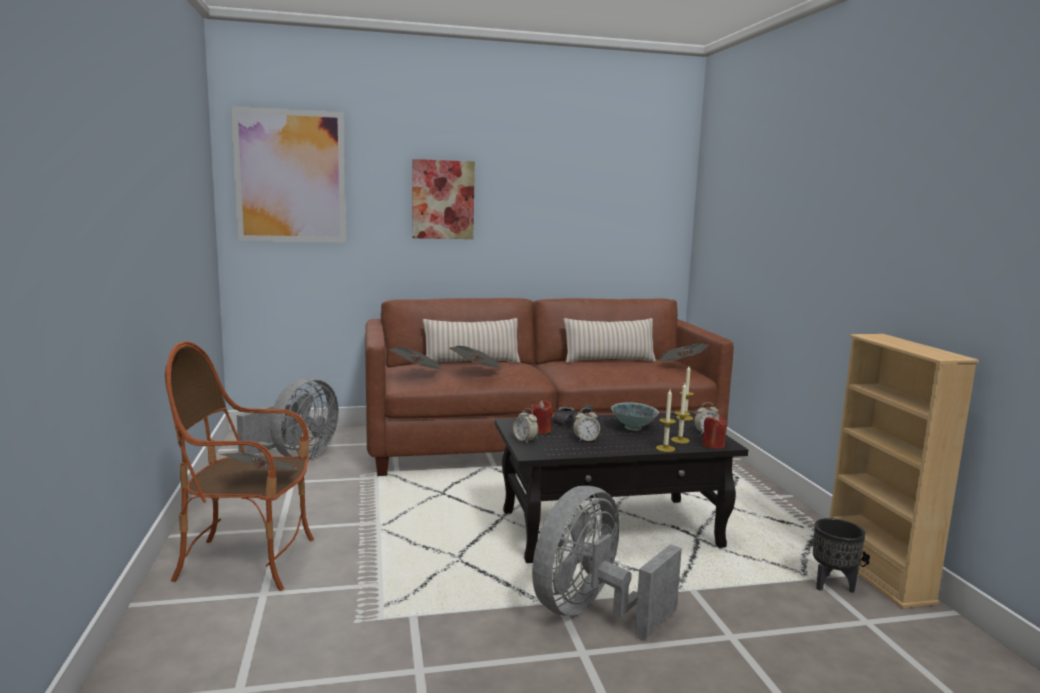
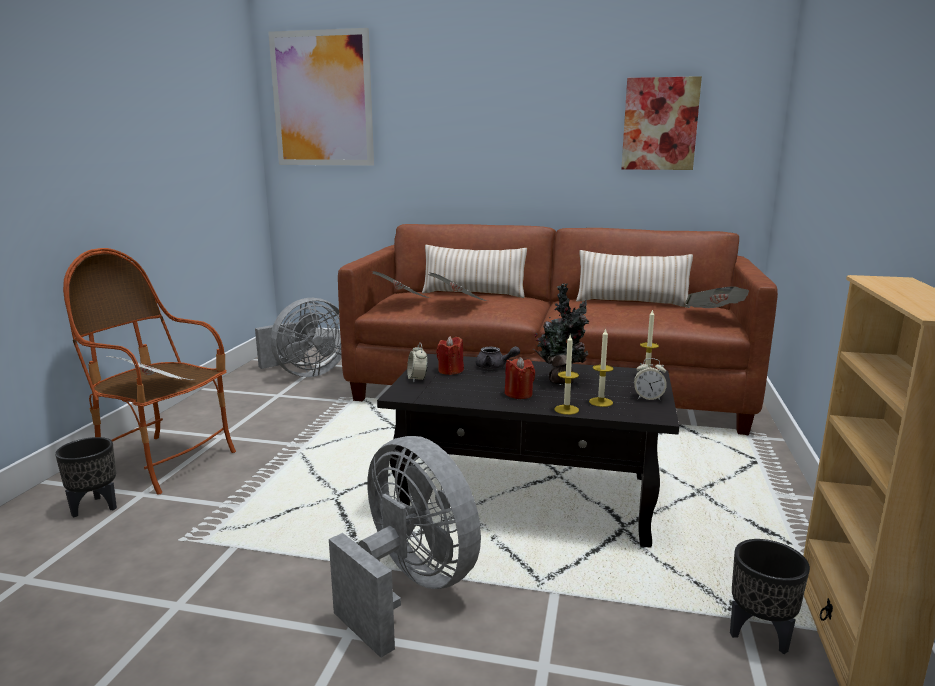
camera: 25 degrees right, 5 degrees up
picture [412,159,475,239] -> picture moved to [621,76,702,170]
grey fan [532,486,682,639] -> grey fan turned 75 degrees clockwise [329,436,481,658]
alarm clock [573,408,600,442] -> none
bowl [611,402,659,431] -> potted plant [533,283,589,385]
red candle [702,415,728,449] -> red candle moved to [505,357,535,399]
none -> black planter [55,437,117,517]

